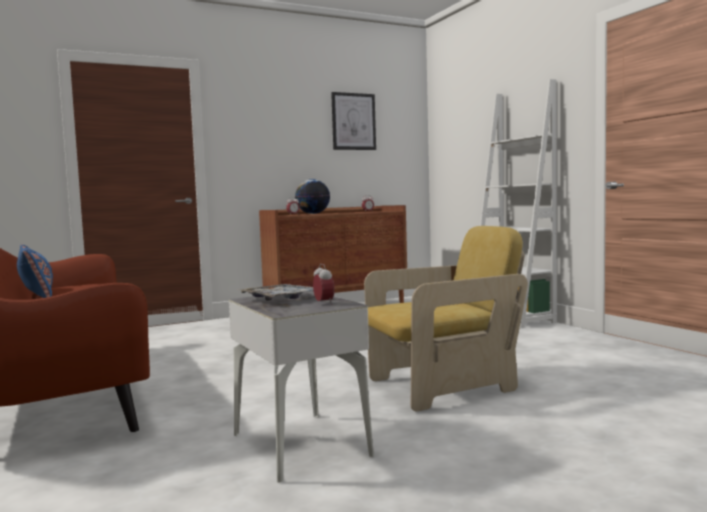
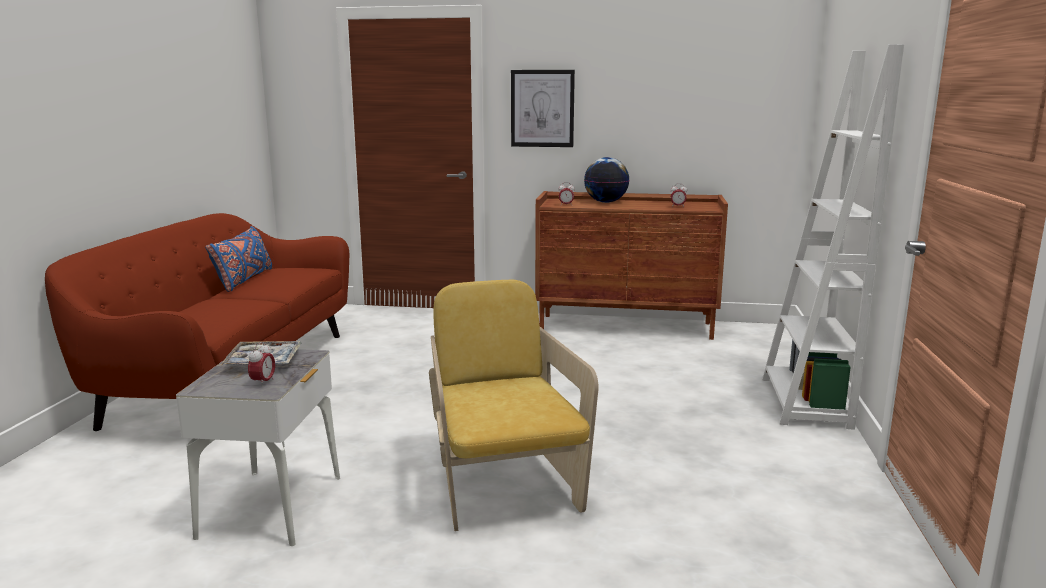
camera: 35 degrees right, 10 degrees up
picture [331,92,376,150] -> picture moved to [511,70,575,147]
yellow armchair [364,226,528,412] -> yellow armchair turned 120 degrees counterclockwise [429,280,598,531]

